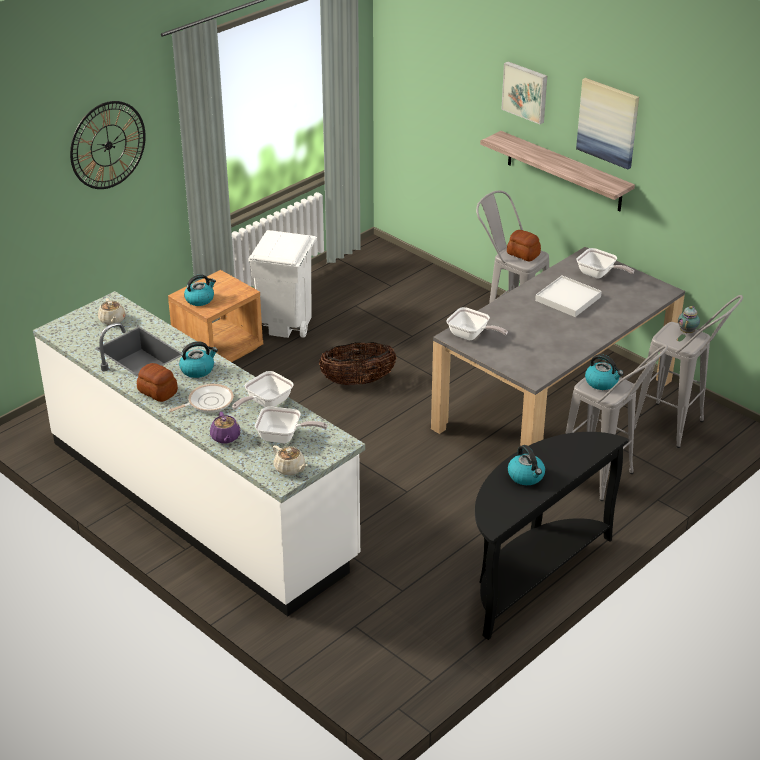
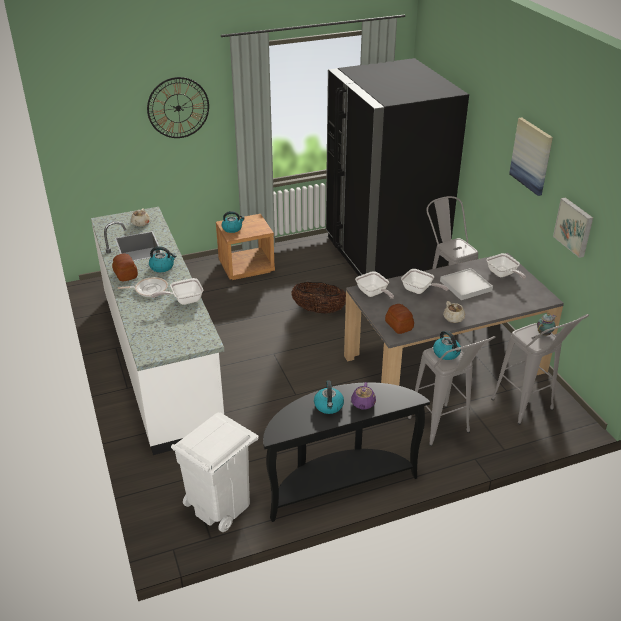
camera: 25 degrees right, 0 degrees up
purple teapot [210,412,240,444] -> purple teapot moved to [351,382,376,410]
white trash can [248,230,317,338] -> white trash can moved to [171,413,259,532]
frying pan [255,407,328,443] -> frying pan moved to [401,269,449,294]
beige teapot [273,445,307,475] -> beige teapot moved to [443,301,465,323]
shelf [480,131,635,212] -> none
picture [501,62,547,124] -> picture moved to [553,197,593,258]
bread [507,230,541,261] -> bread moved to [385,304,414,334]
none -> black fridge [326,58,469,279]

